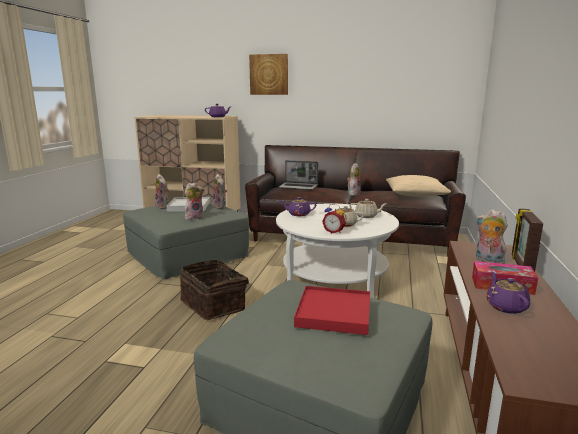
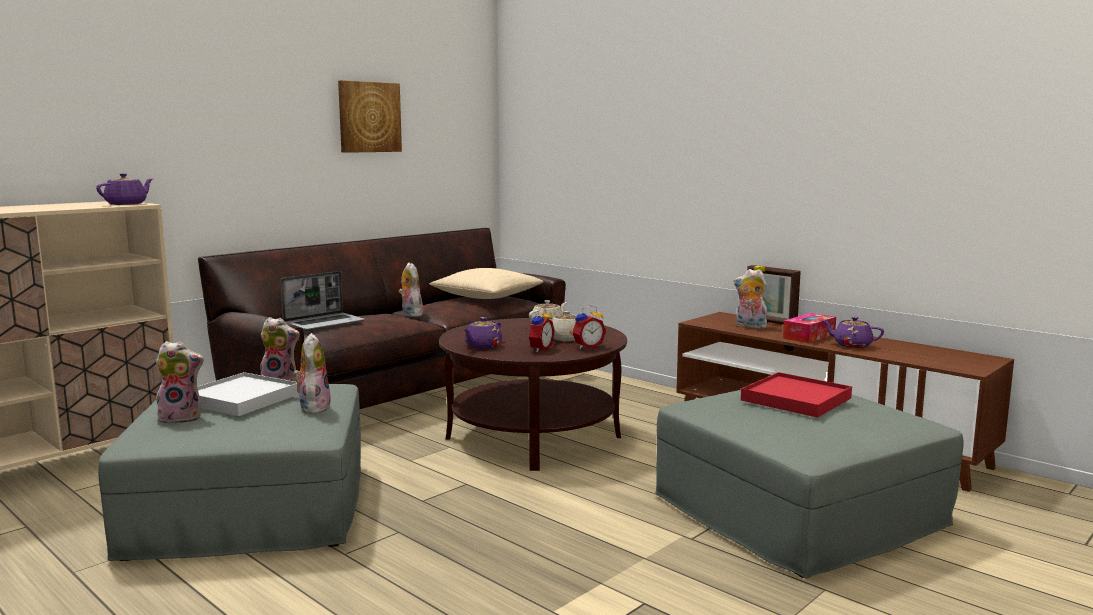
camera: 60 degrees left, 5 degrees down
basket [180,260,249,320] -> none
picture [249,54,288,95] -> picture moved to [338,80,402,153]
white coffee table [276,204,399,298] -> brown coffee table [439,318,627,471]
plush toy [475,209,508,264] -> plush toy turned 45 degrees clockwise [734,269,767,329]
none -> alarm clock [527,307,555,352]

